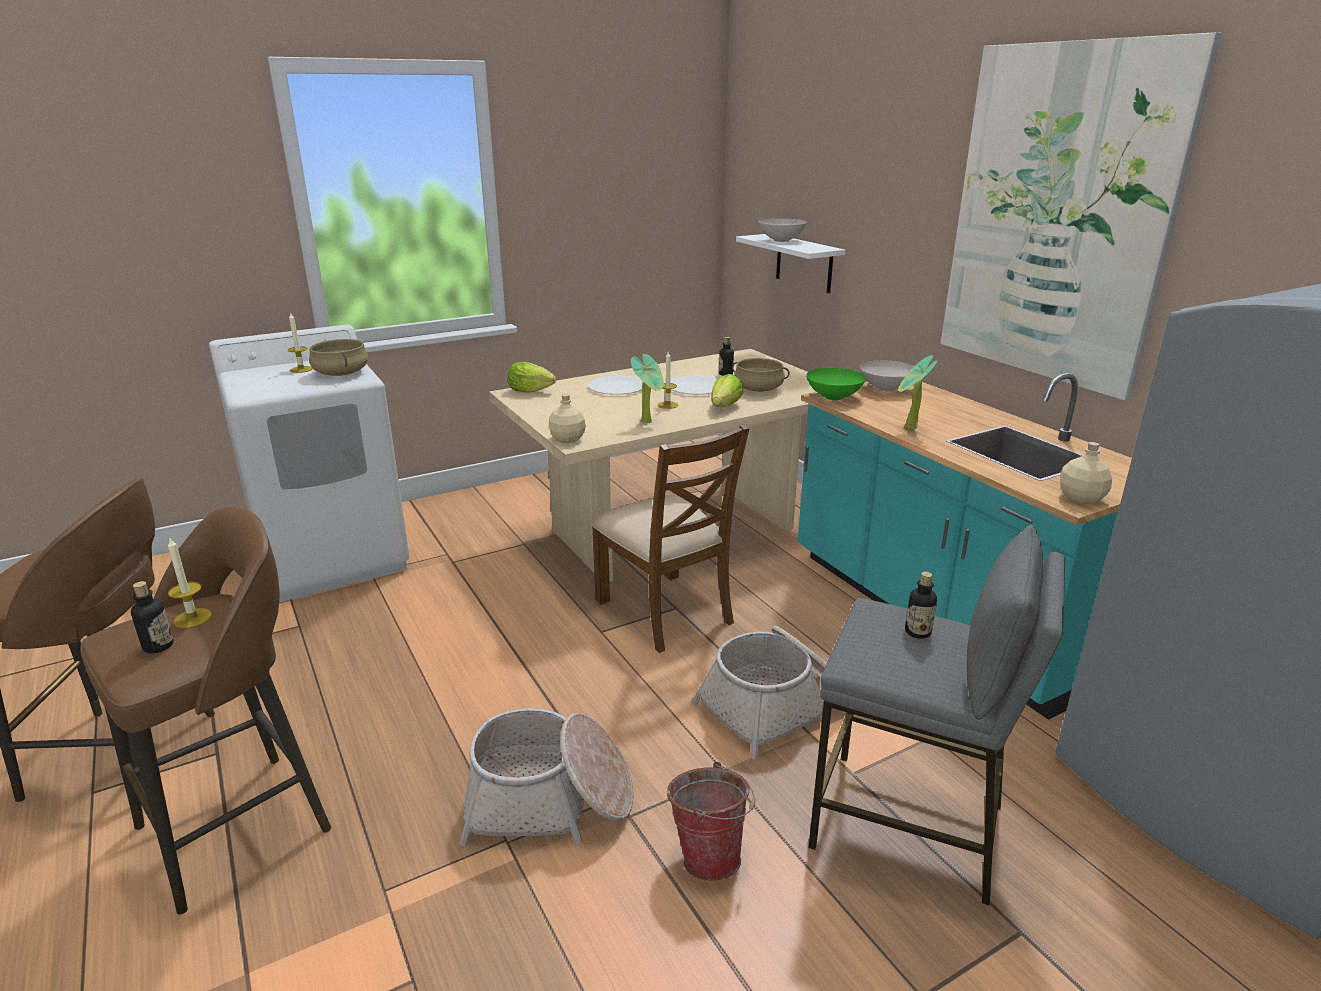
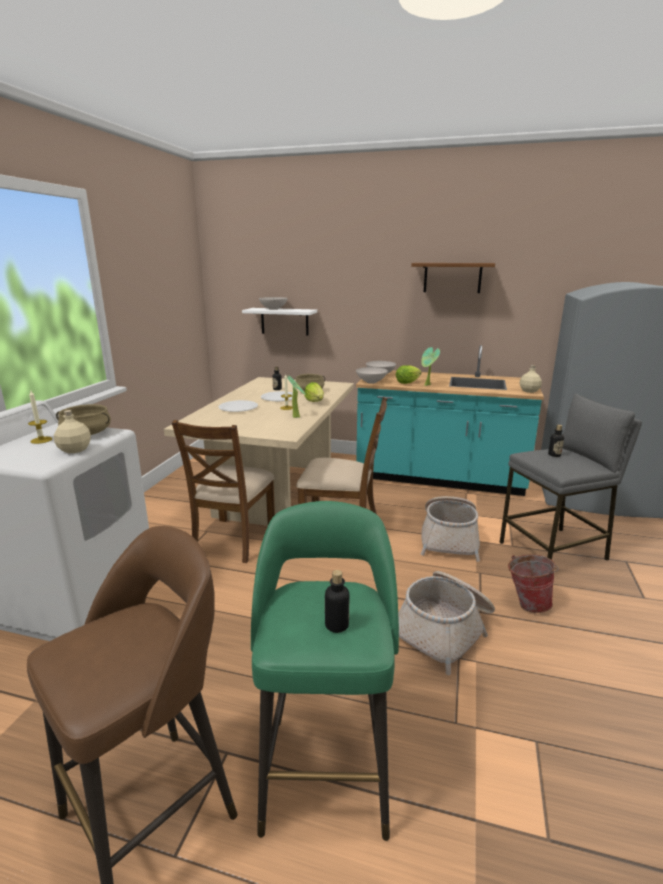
camera: 45 degrees left, 5 degrees down
brown stool [80,507,331,914] -> green stool [251,501,399,841]
candle [168,538,212,628] -> none
lettuce [507,362,556,393] -> lettuce moved to [396,365,422,384]
beige bottle [549,394,586,443] -> beige bottle moved to [54,410,91,453]
green bowl [806,368,866,400] -> white bowl [356,367,388,383]
picture [941,32,1222,400] -> brown shelf [411,263,495,293]
none -> brown chair [172,420,275,563]

